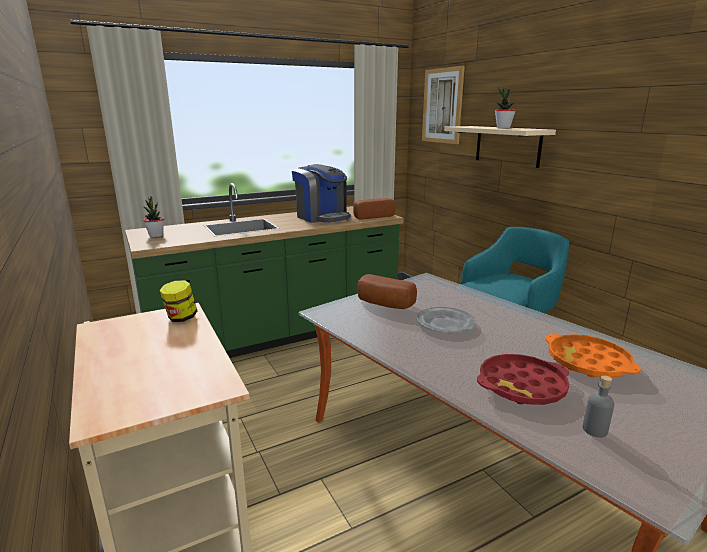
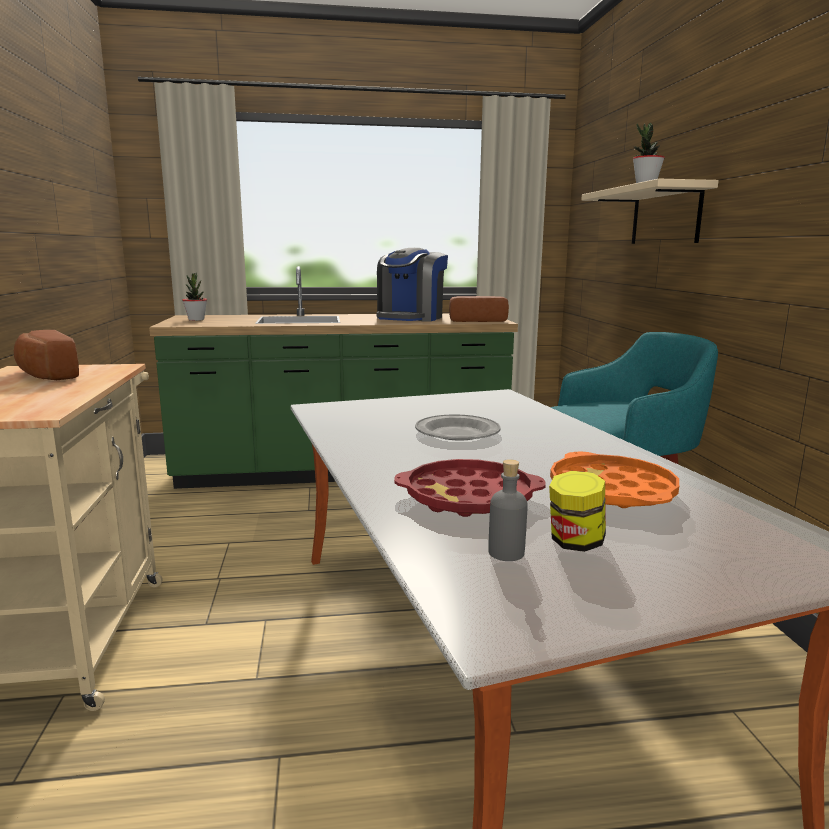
camera: 20 degrees right, 5 degrees down
jar [160,280,197,322] -> jar moved to [549,471,606,552]
coffee machine [292,164,351,223] -> coffee machine turned 45 degrees clockwise [376,248,448,321]
bread [358,274,417,309] -> bread moved to [14,330,79,380]
picture [422,66,465,144] -> none

